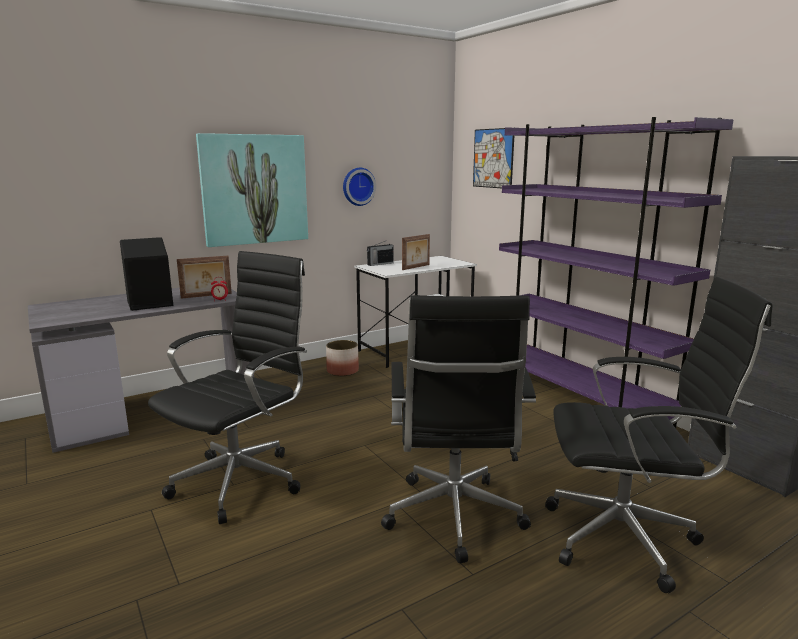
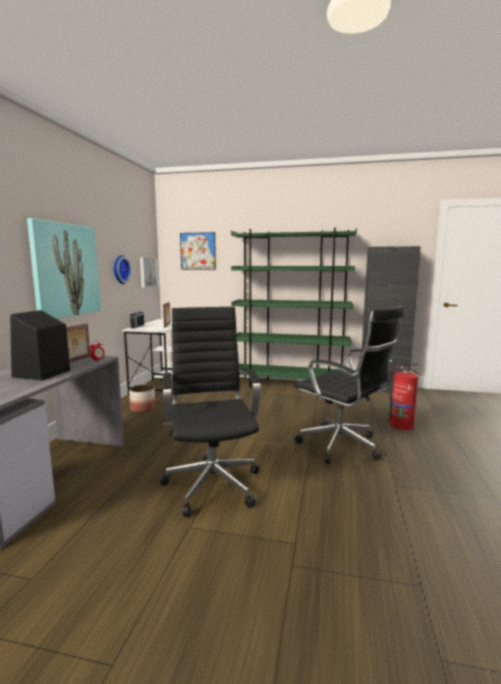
camera: 45 degrees left, 5 degrees down
purple bookcase [499,117,734,428] -> green bookcase [231,227,357,387]
black office chair [545,277,773,593] -> fire extinguisher [388,364,420,430]
none -> picture [140,257,158,288]

